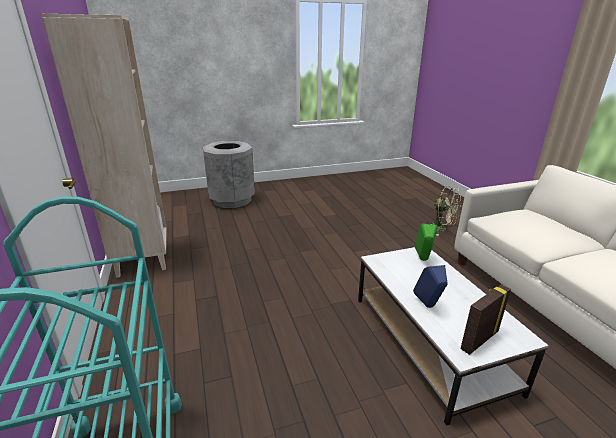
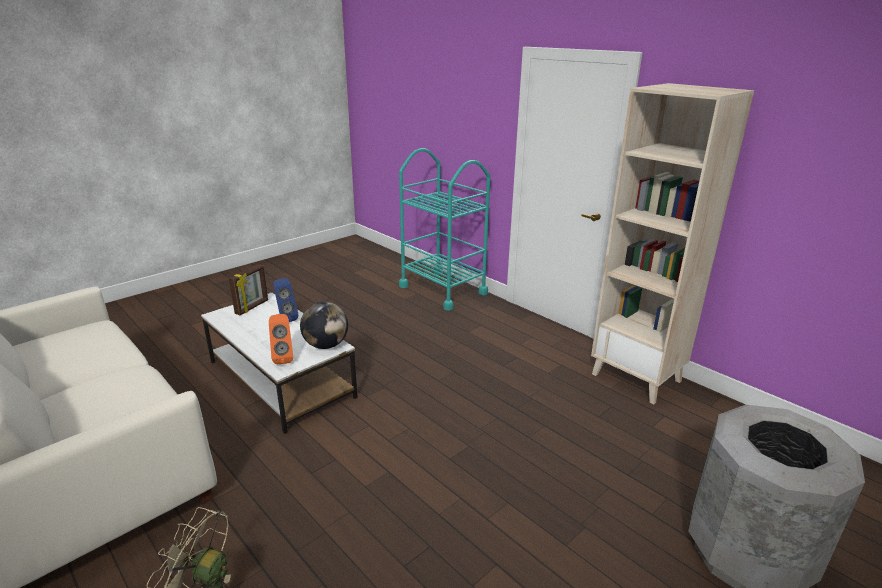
camera: 155 degrees right, 0 degrees up
green speaker [415,224,437,261] -> orange speaker [269,314,293,364]
none -> globe [300,302,348,349]

